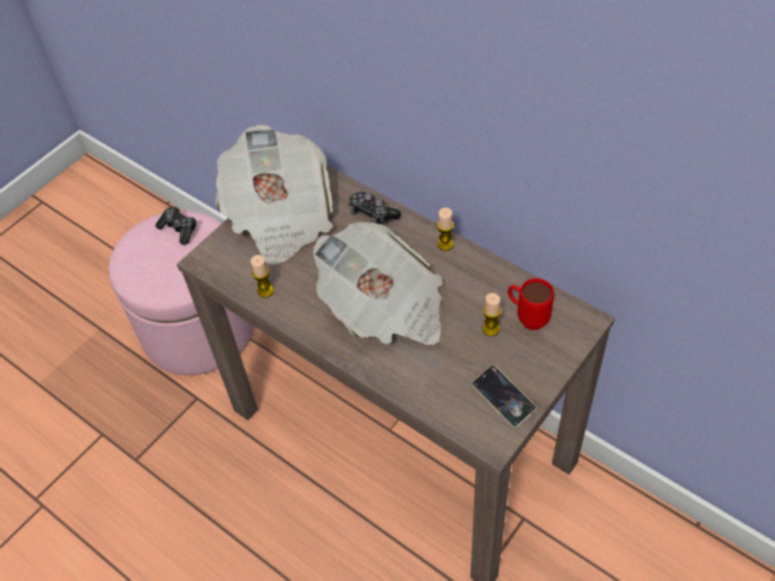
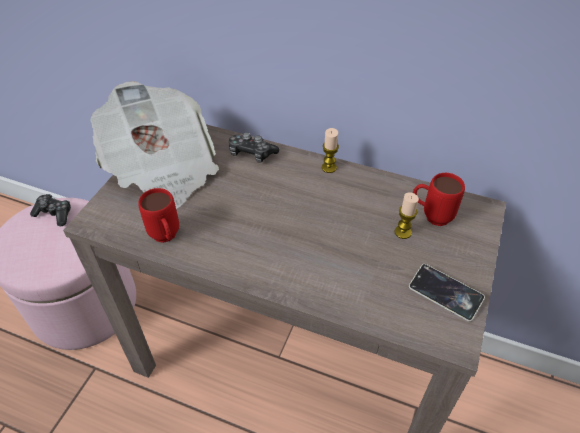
camera: 20 degrees left, 5 degrees down
candle [251,255,274,298] -> red mug [138,188,179,243]
newspaper [313,222,443,345] -> none

